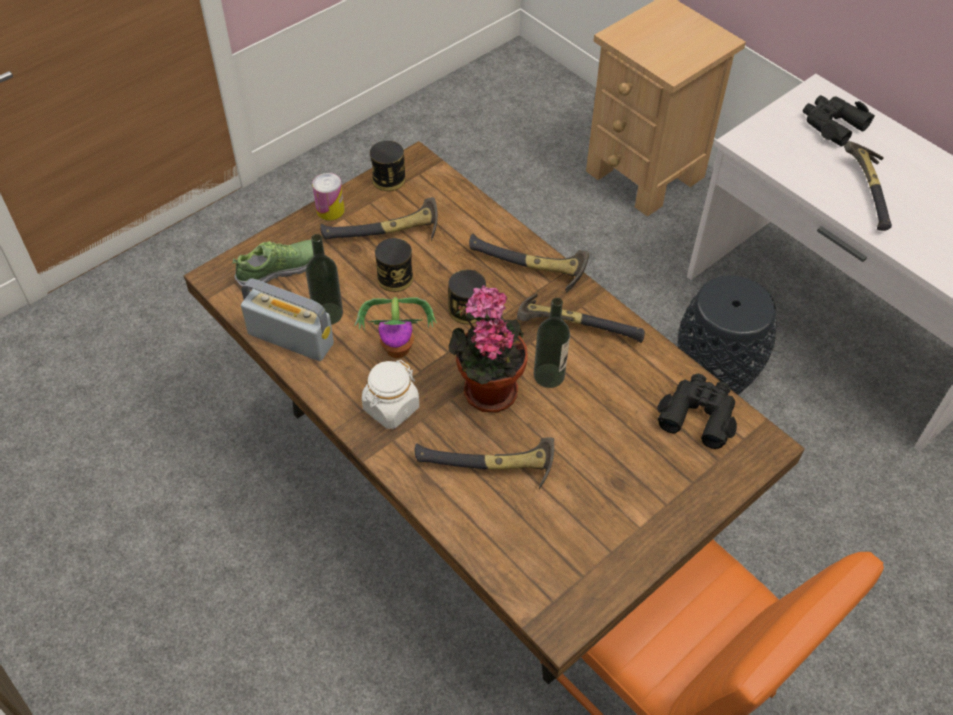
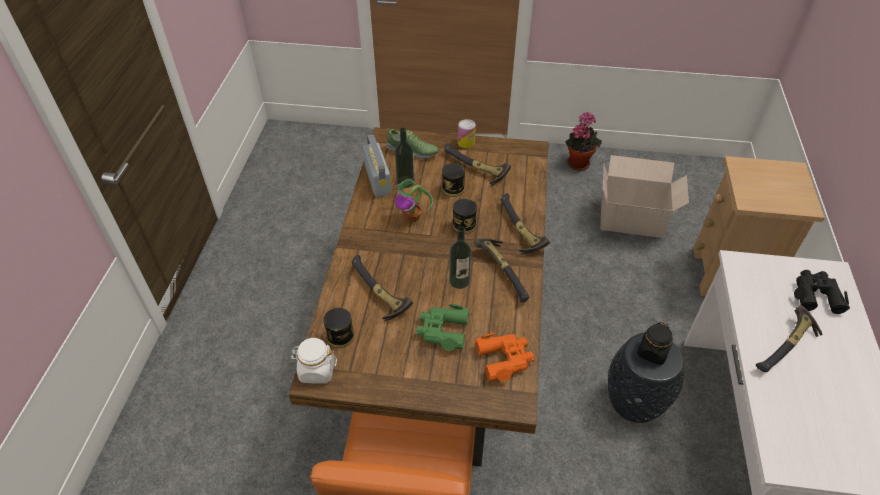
camera: 50 degrees right, 5 degrees down
white jar [362,360,419,429] -> white jar moved to [290,338,337,383]
can [370,141,405,191] -> can moved to [323,308,354,348]
potted plant [449,285,528,413] -> potted plant moved to [565,112,602,171]
black binoculars [657,374,737,449] -> orange binoculars [475,332,534,382]
none -> green binoculars [416,304,469,351]
none -> cardboard box [600,155,689,238]
none -> black jar [637,322,673,365]

